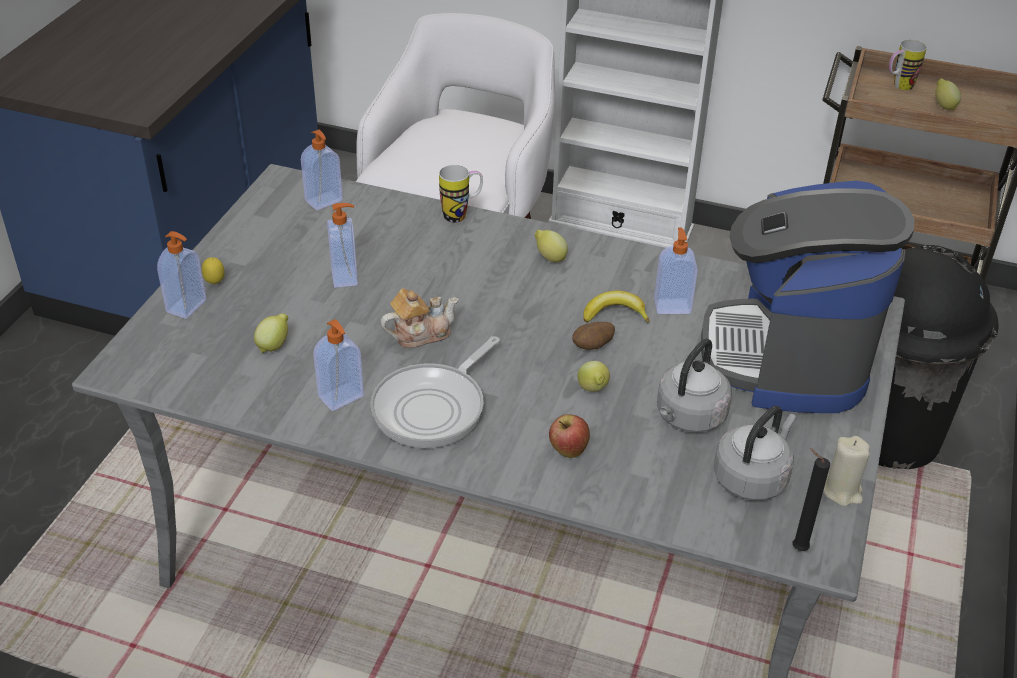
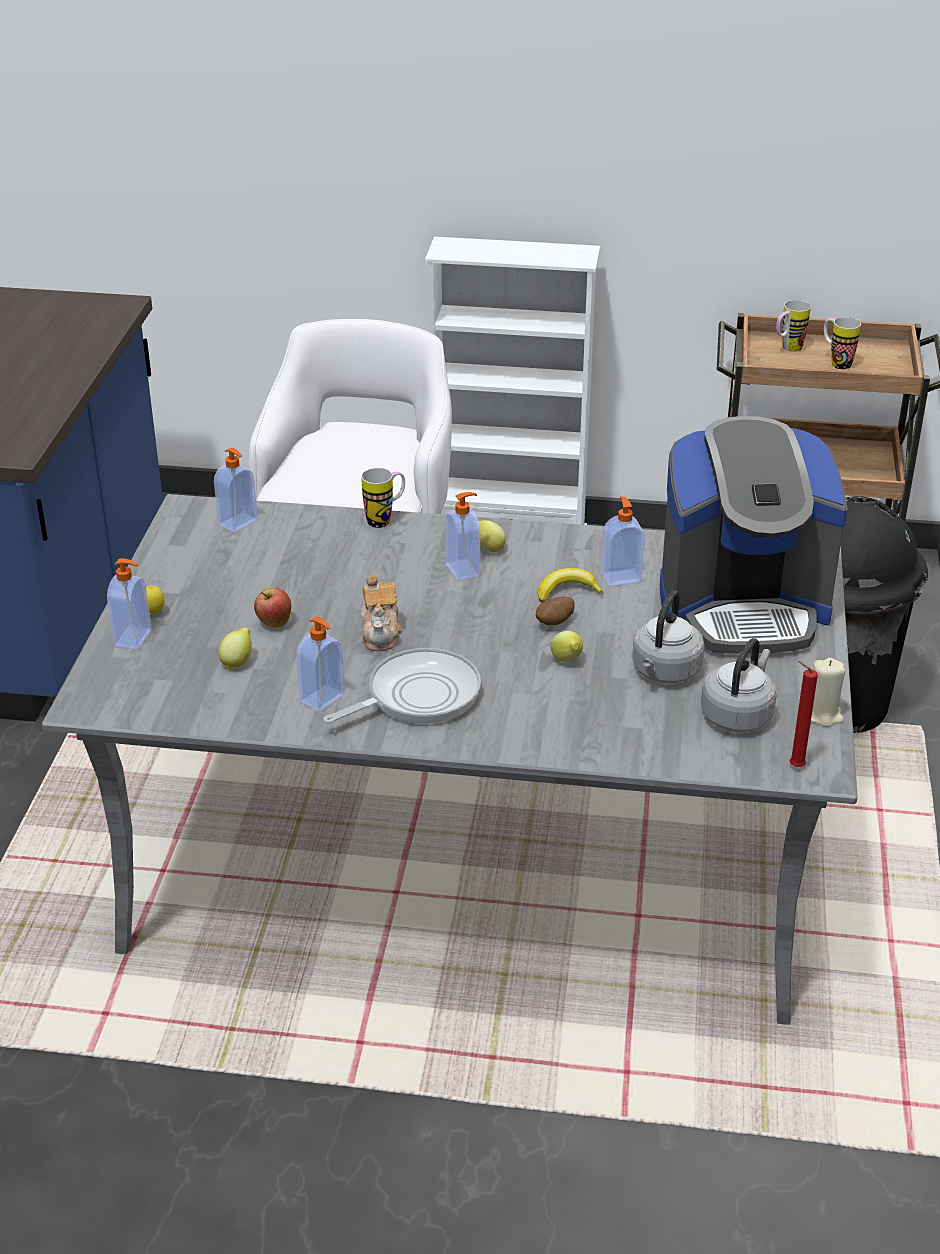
camera: 10 degrees left, 5 degrees down
soap dispenser [327,203,358,288] -> soap dispenser moved to [445,492,480,581]
frying pan [371,336,500,448] -> frying pan turned 150 degrees counterclockwise [323,648,481,724]
teapot [380,288,458,348] -> teapot turned 120 degrees clockwise [361,575,402,651]
apple [549,414,590,458] -> apple moved to [254,588,291,628]
coffee machine [701,181,914,413] -> coffee machine turned 90 degrees counterclockwise [660,416,848,654]
black candle [793,448,830,551] -> red candle [790,661,818,767]
lemon [935,78,961,110] -> mug [824,317,861,369]

